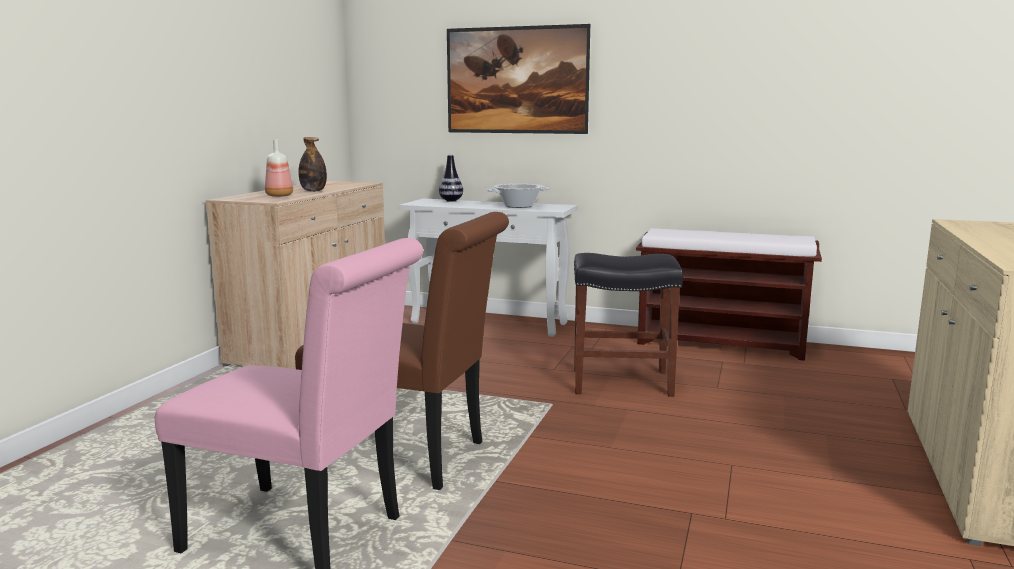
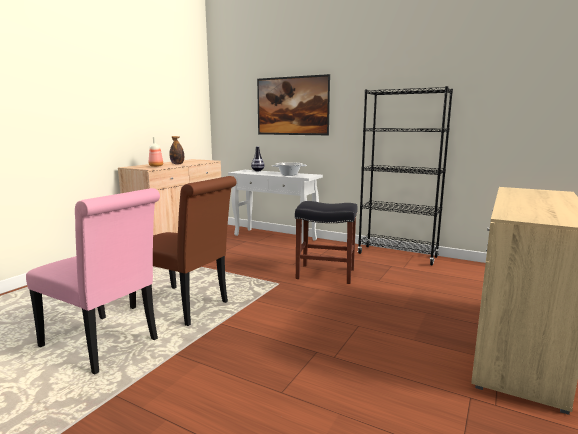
camera: 10 degrees right, 0 degrees up
brown bench [636,228,822,361] -> black bookcase [358,86,453,265]

